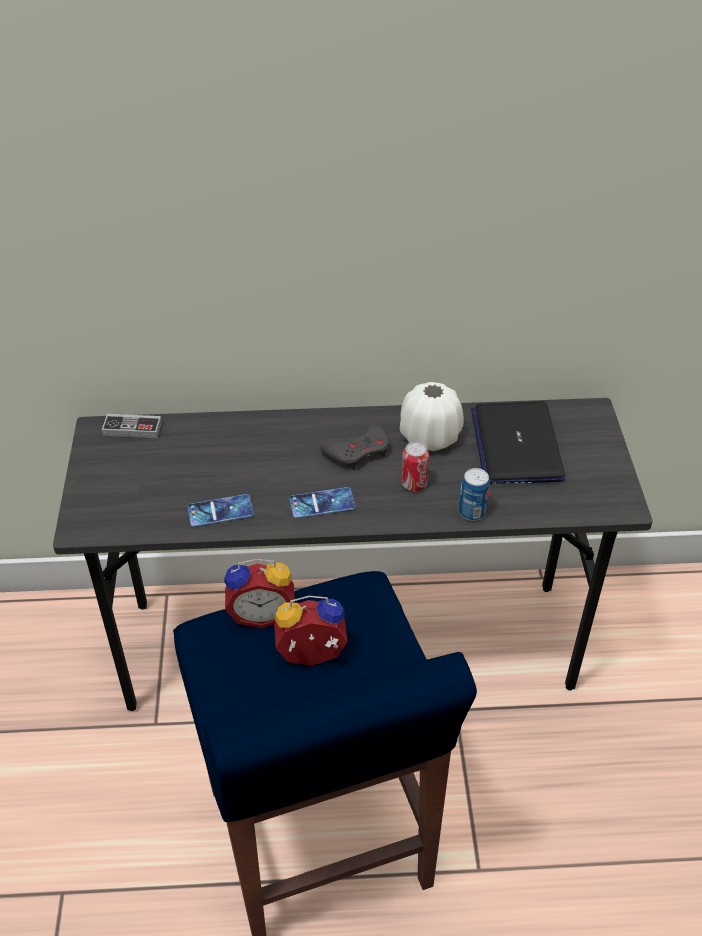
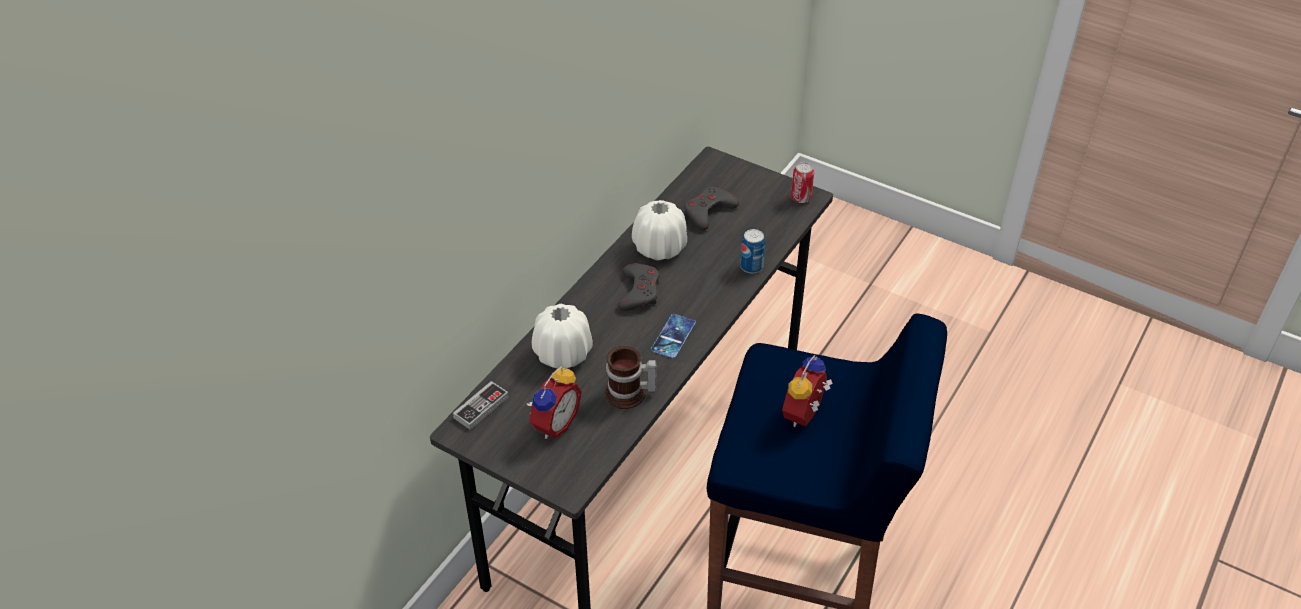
camera: 55 degrees left, 0 degrees up
phone [188,494,254,527] -> mug [605,346,656,409]
alarm clock [224,558,295,628] -> alarm clock moved to [526,366,582,439]
can [401,441,429,491] -> can moved to [791,162,814,203]
laptop [471,401,565,484] -> grey game controller [684,187,739,230]
none -> white vase [532,304,593,368]

